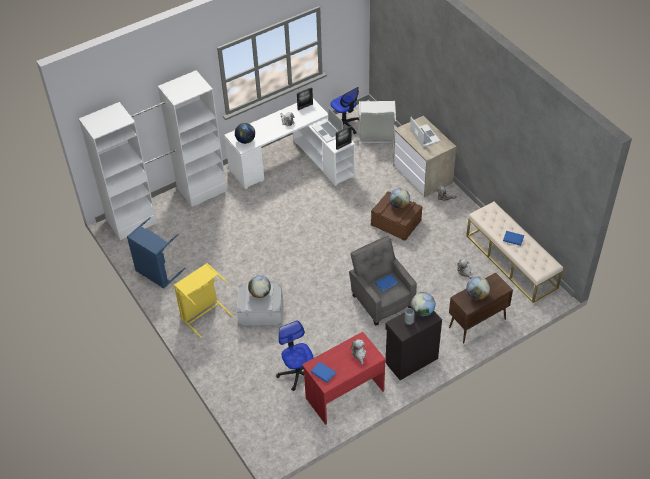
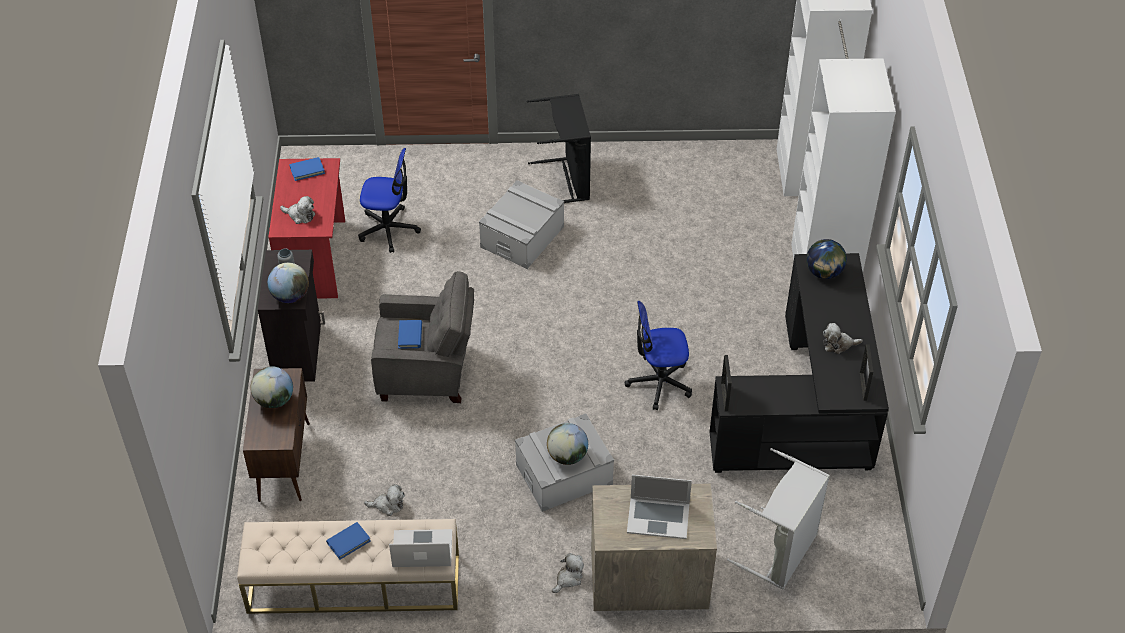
camera: 120 degrees right, 0 degrees up
blue laundry basket [127,217,185,289] -> none
yellow laundry basket [174,263,233,338] -> black laundry basket [527,94,591,203]
white desk [224,99,355,189] -> black desk [710,253,889,473]
globe [248,275,271,298] -> none
laptop [312,107,343,143] -> laptop moved to [389,529,452,567]
office chair [330,87,359,134] -> office chair moved to [624,301,692,410]
brown storage box [371,191,423,241] -> grey storage box [515,413,614,512]

